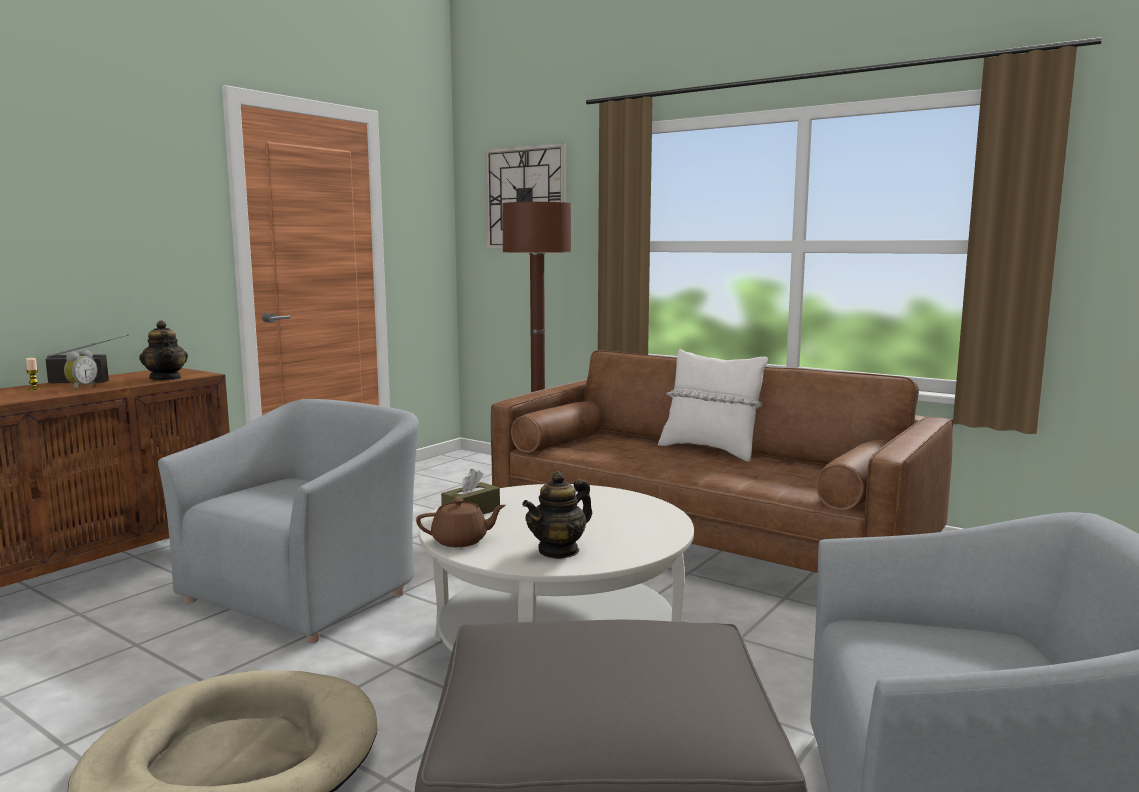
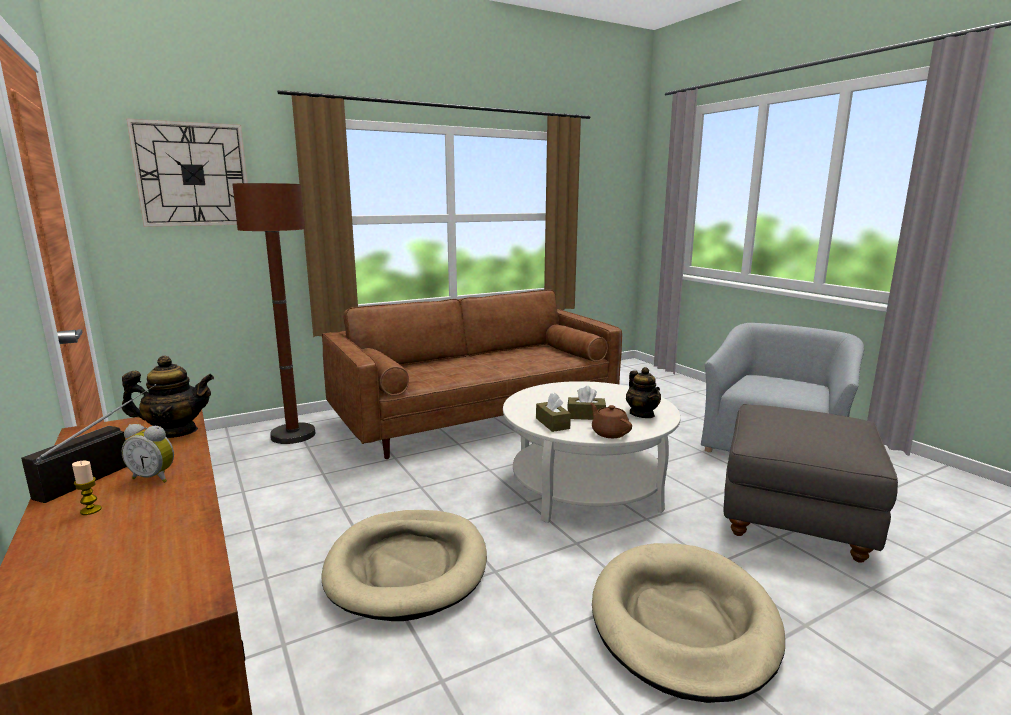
camera: 65 degrees left, 5 degrees up
alarm clock [64,350,97,390] -> alarm clock turned 150 degrees clockwise [122,424,174,483]
grey armchair [158,399,419,643] -> beige dog bed [321,510,487,621]
brown teapot [416,498,506,547] -> brown teapot turned 45 degrees counterclockwise [590,403,632,438]
white pillow [658,349,768,462] -> none
none -> brown tissue box [568,386,606,420]

